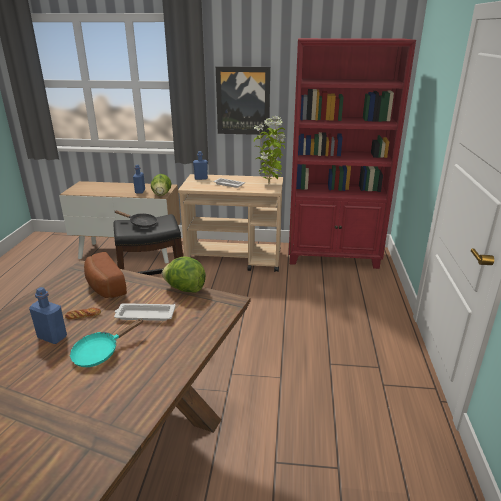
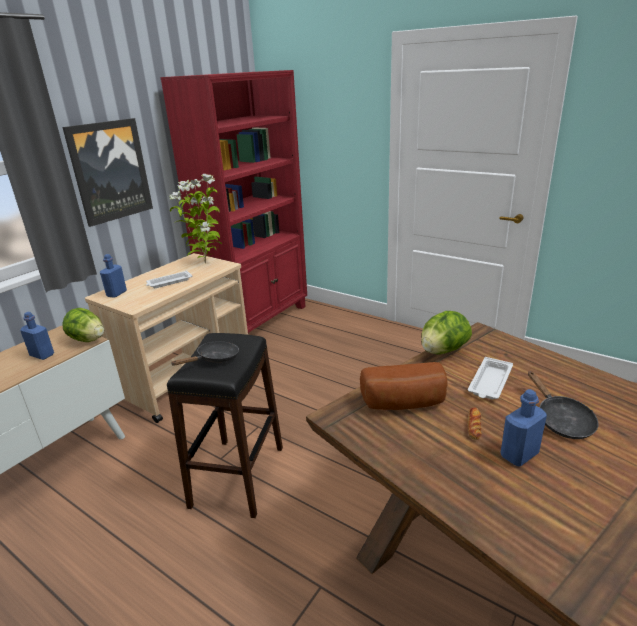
camera: 60 degrees left, 0 degrees up
turquoise frying pan [70,318,144,367] -> black frying pan [528,371,598,439]

